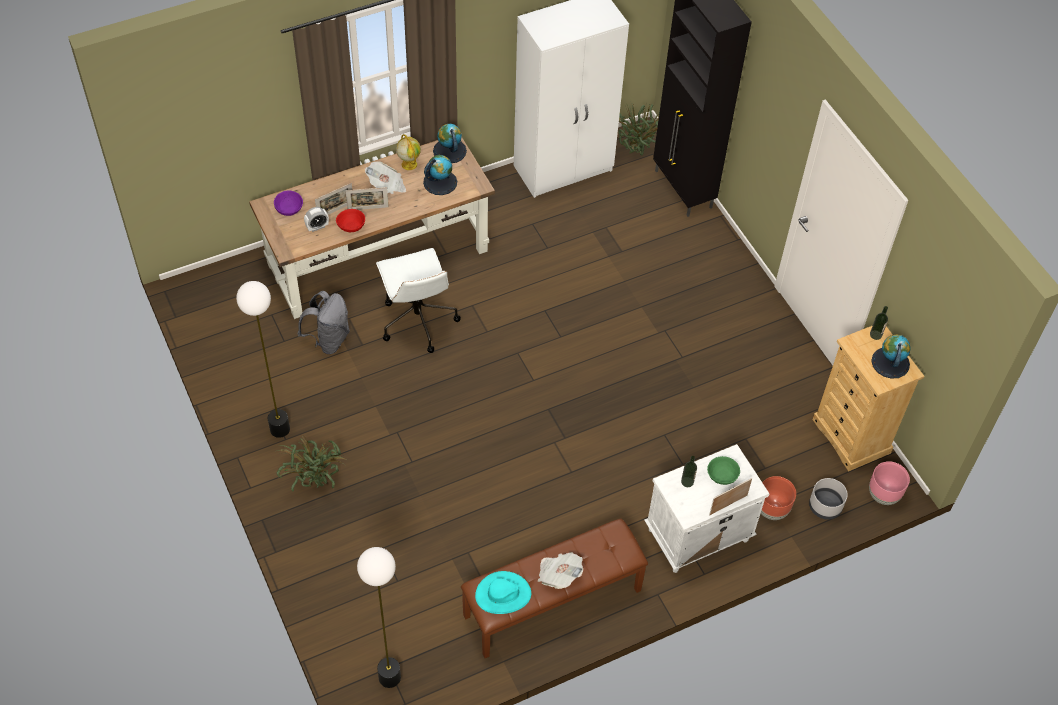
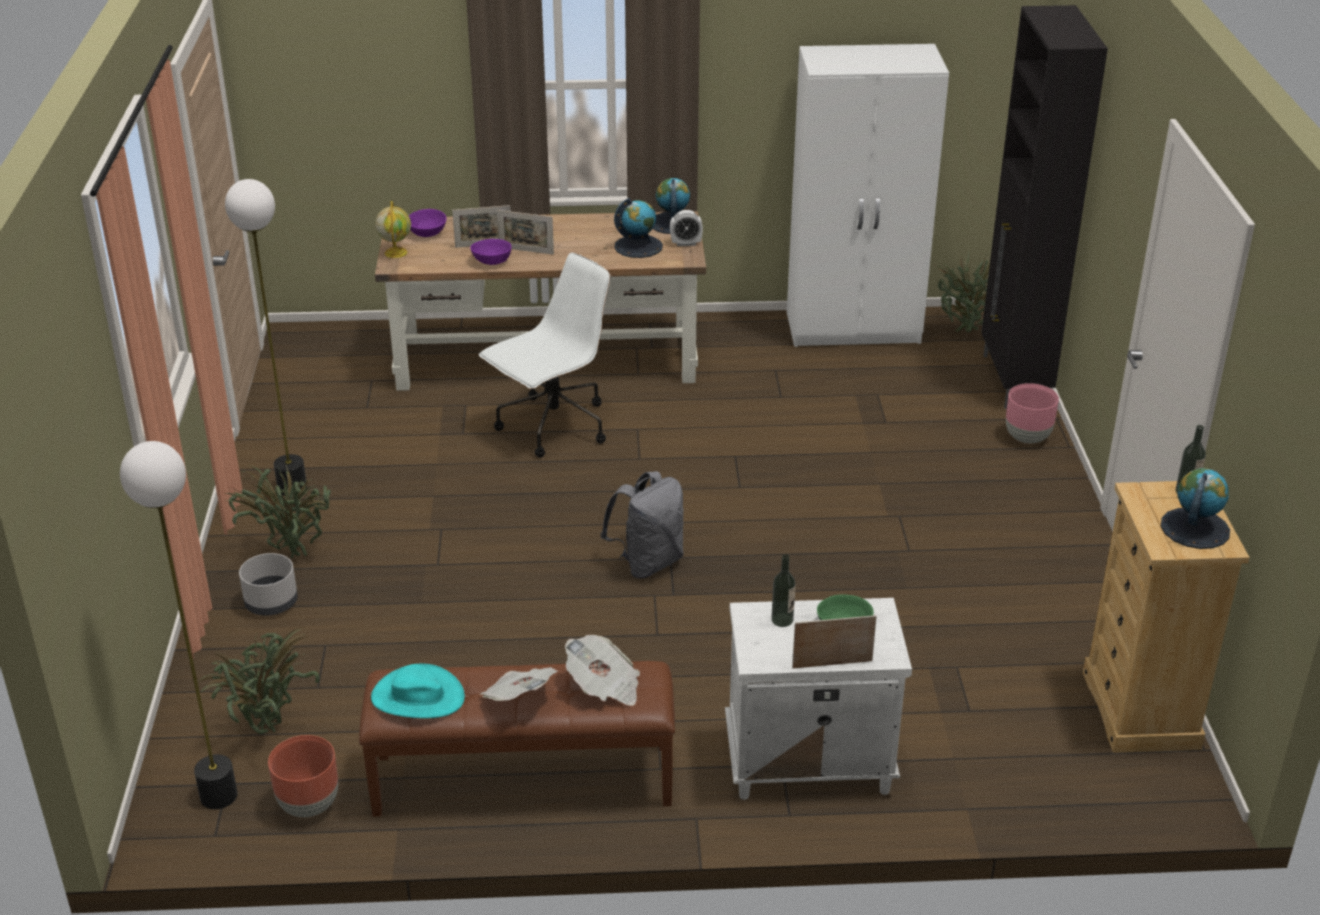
camera: 25 degrees right, 20 degrees down
grey backpack [298,291,350,354] -> grey backpack moved to [601,471,684,578]
alarm clock [304,207,329,232] -> alarm clock moved to [670,210,703,246]
red bowl [336,209,365,232] -> purple bowl [470,239,512,265]
newspaper [365,161,406,194] -> newspaper moved to [565,635,640,706]
white office chair [376,248,461,353] -> white office chair turned 135 degrees counterclockwise [479,253,611,458]
globe [396,134,421,170] -> globe moved to [375,201,411,258]
brown planter [761,476,796,520] -> brown planter moved to [268,735,338,817]
grey planter [809,478,848,520] -> grey planter moved to [239,553,298,616]
pink planter [869,461,910,505] -> pink planter moved to [1006,383,1059,444]
none -> potted plant [194,627,320,734]

